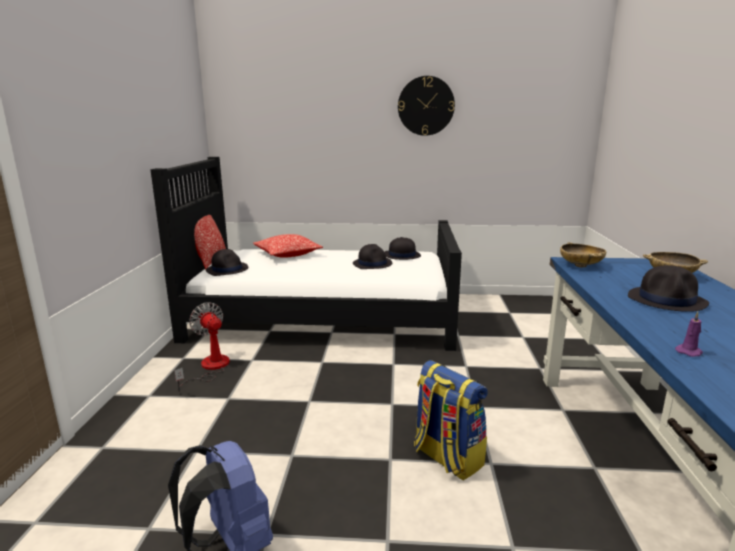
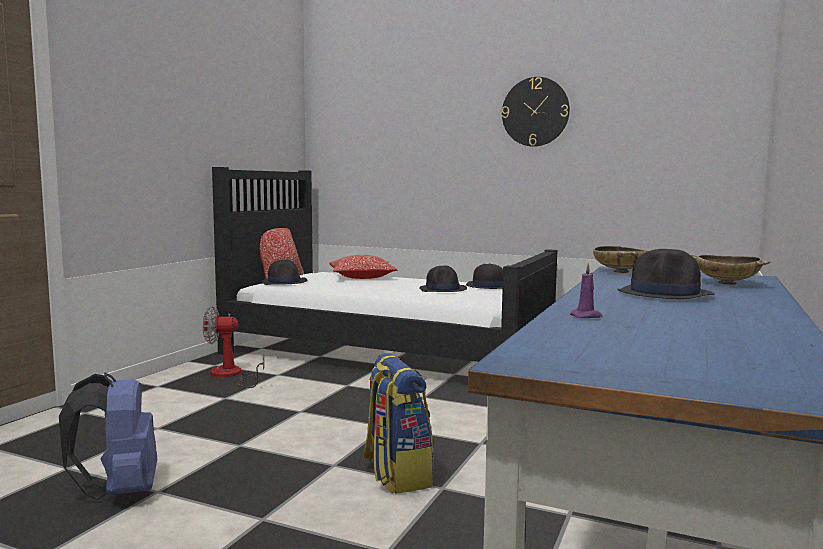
camera: 20 degrees right, 10 degrees down
fan [174,302,230,392] -> fan turned 75 degrees counterclockwise [203,306,265,388]

